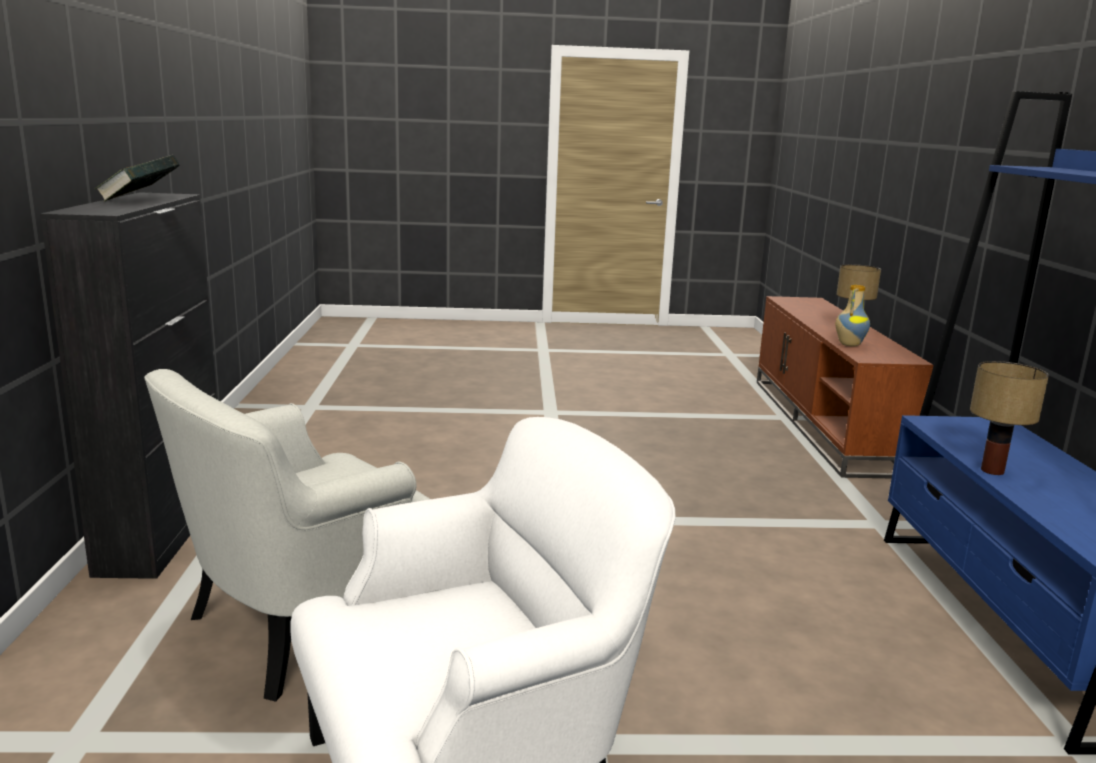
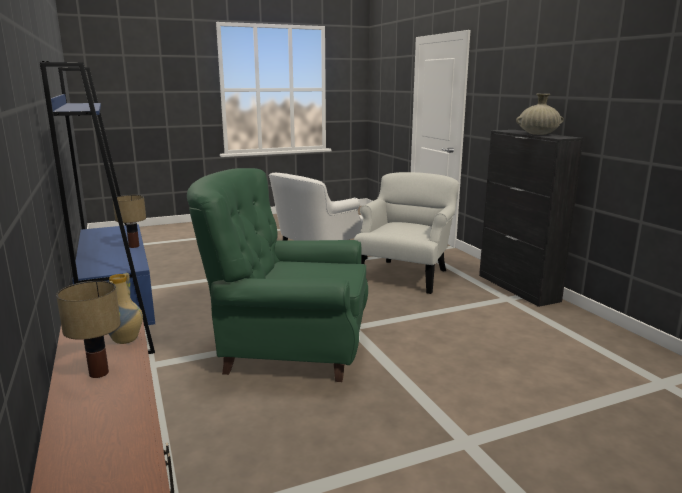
camera: 160 degrees right, 0 degrees up
book [95,155,180,202] -> beige vase [516,94,564,135]
none -> green armchair [187,168,368,382]

